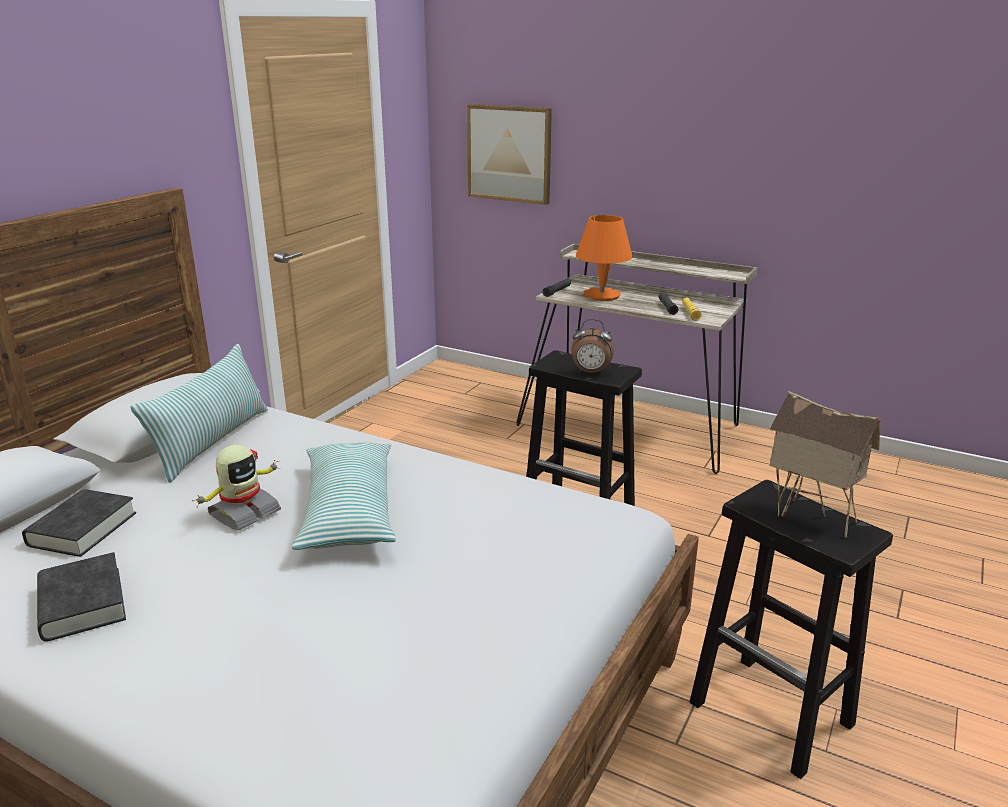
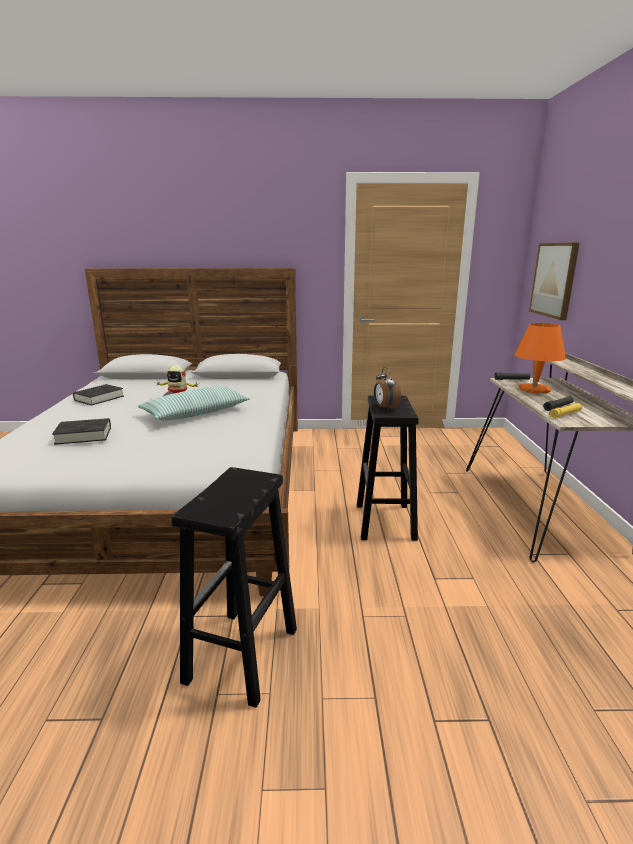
camera: 60 degrees right, 5 degrees down
black book [22,489,136,557] -> black book moved to [52,418,111,445]
pillow [130,344,268,483] -> none
toy house [769,391,881,537] -> none

